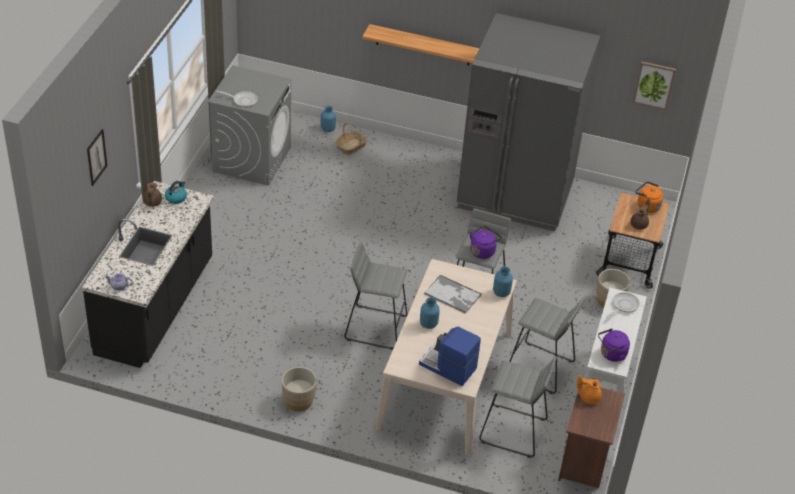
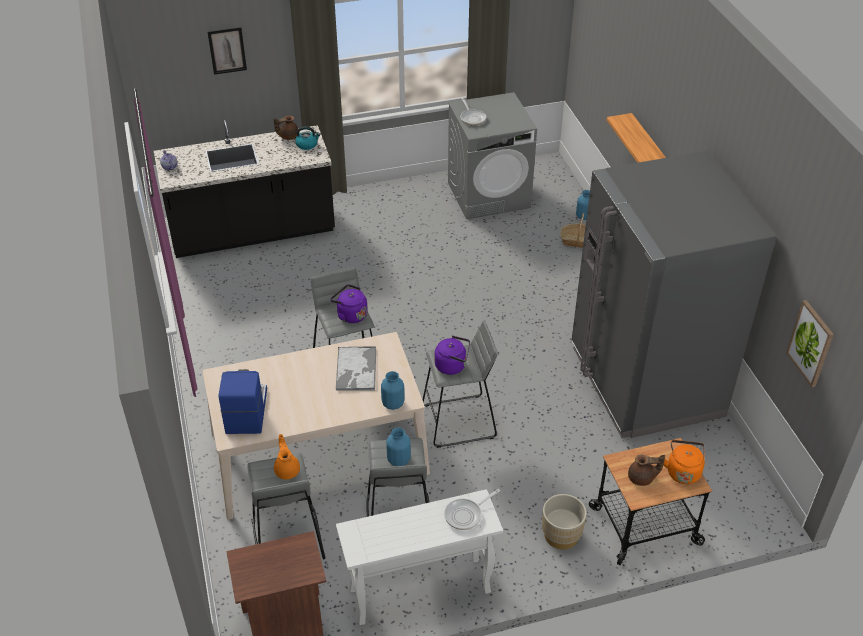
camera: 60 degrees right, 0 degrees up
beige planter [282,367,316,411] -> none
blue vase [420,298,440,329] -> blue vase moved to [386,428,411,466]
orange teapot [577,375,602,404] -> orange teapot moved to [274,434,300,480]
purple kettle [598,328,630,362] -> purple kettle moved to [330,284,368,323]
frying pan [606,292,640,318] -> frying pan turned 135 degrees clockwise [444,489,500,530]

